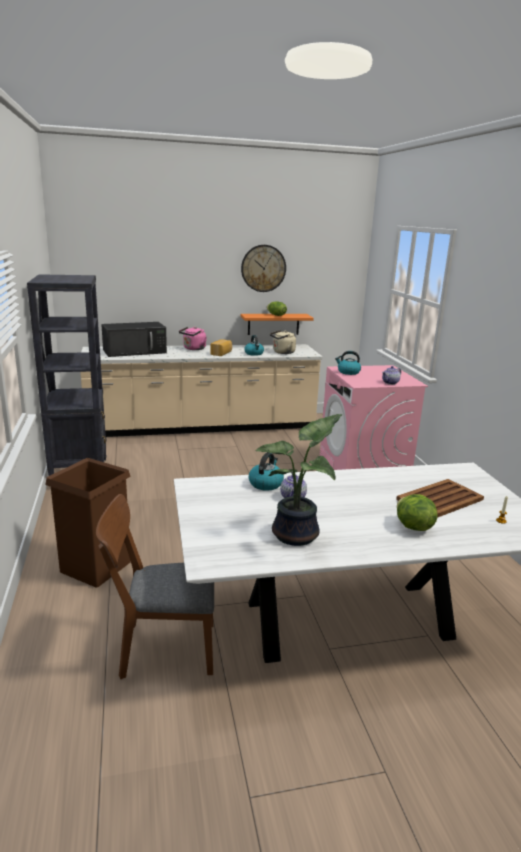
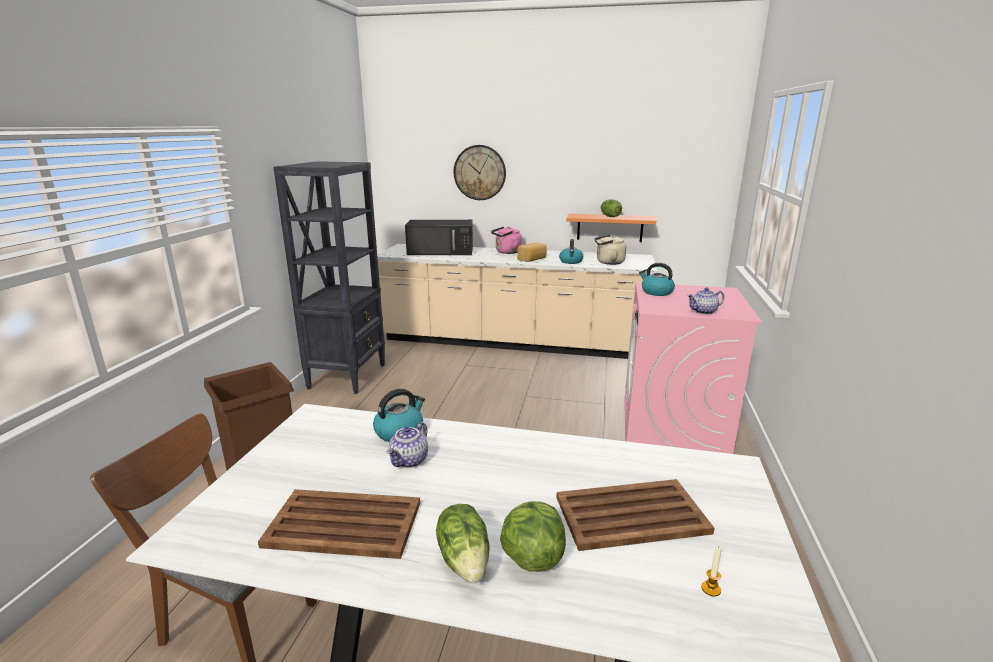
camera: 25 degrees right, 0 degrees up
wall clock [241,245,286,292] -> wall clock moved to [454,145,506,200]
potted plant [256,414,342,546] -> brown tray [258,489,420,559]
none -> lettuce [436,504,490,583]

